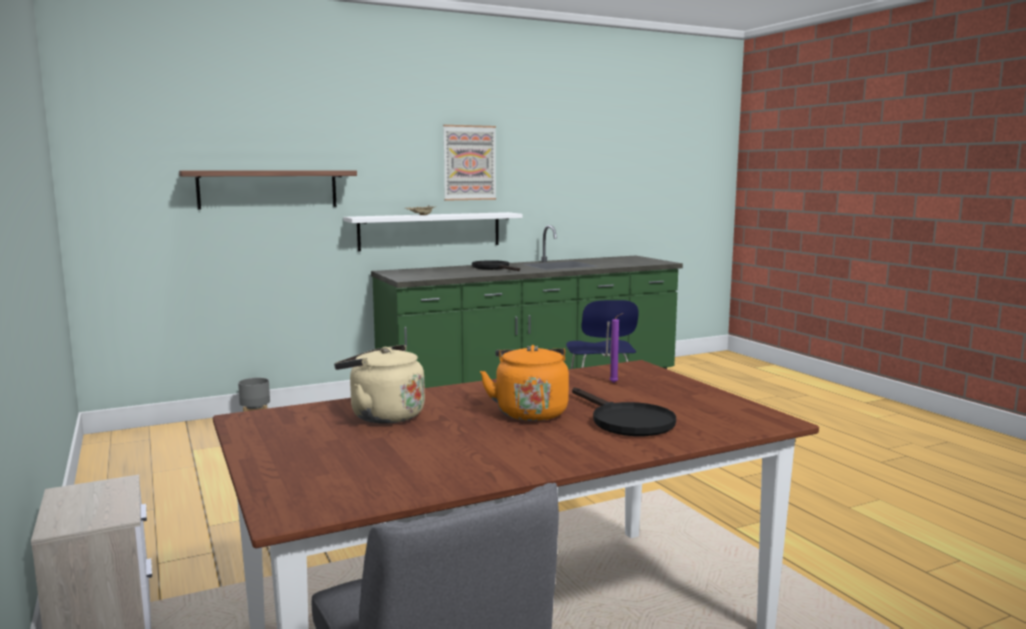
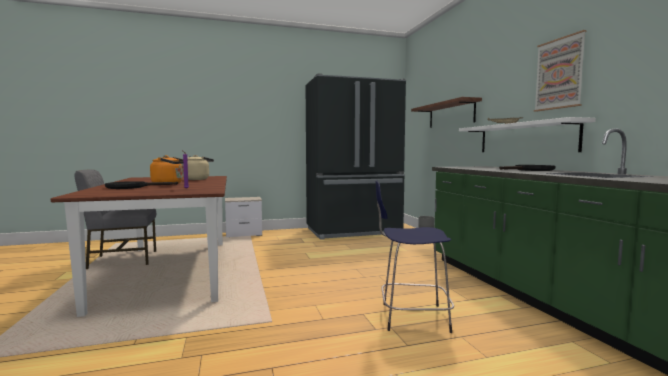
camera: 100 degrees right, 5 degrees down
none -> black fridge [306,73,406,240]

